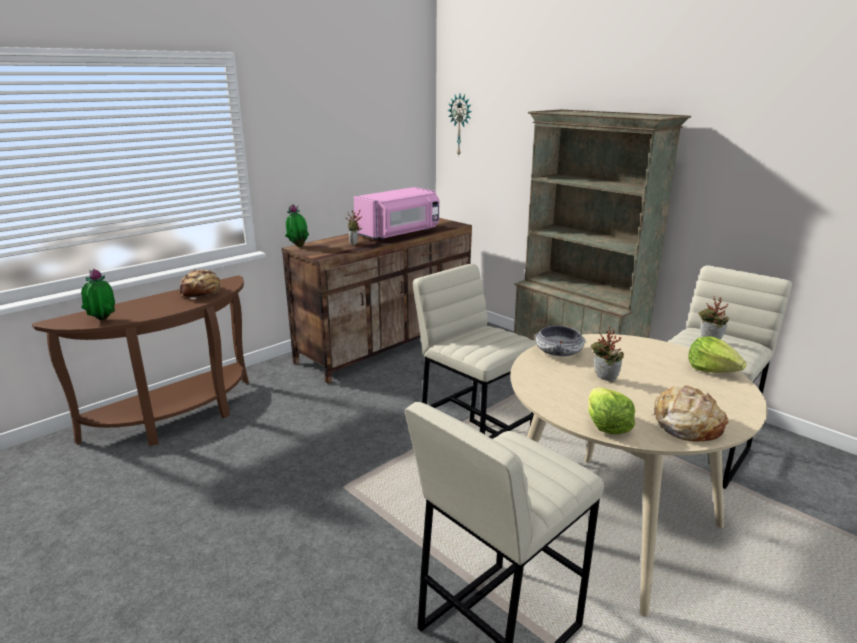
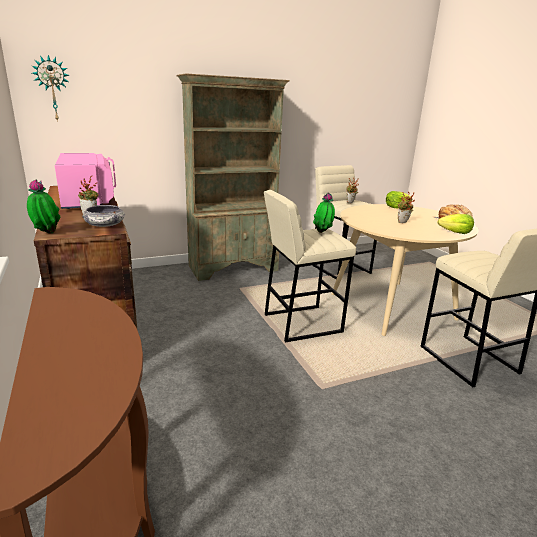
camera: 70 degrees left, 0 degrees up
potted plant [81,269,115,320] -> potted plant moved to [313,193,335,233]
bread [180,269,221,299] -> none
bowl [534,326,586,357] -> bowl moved to [82,205,125,227]

